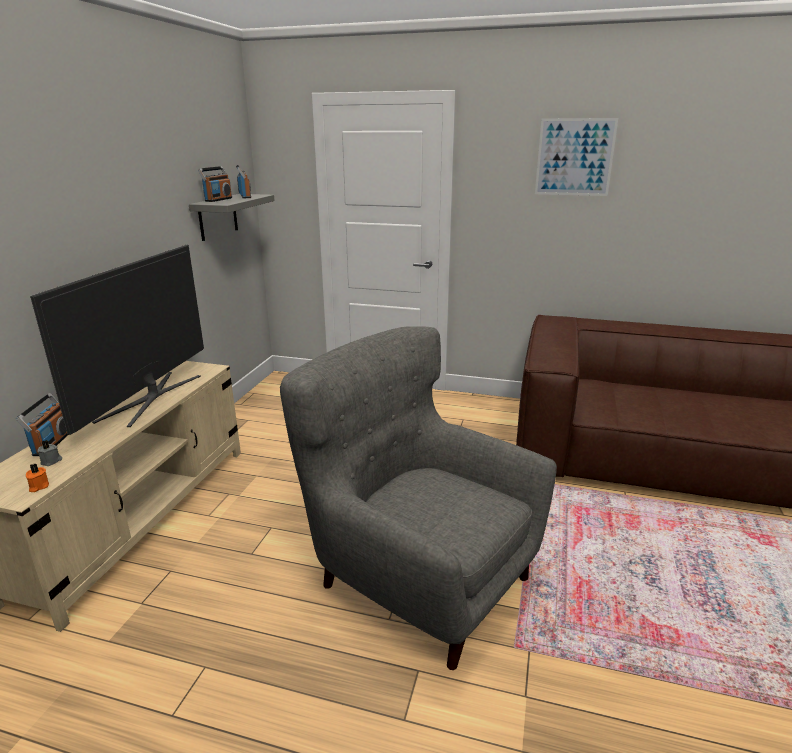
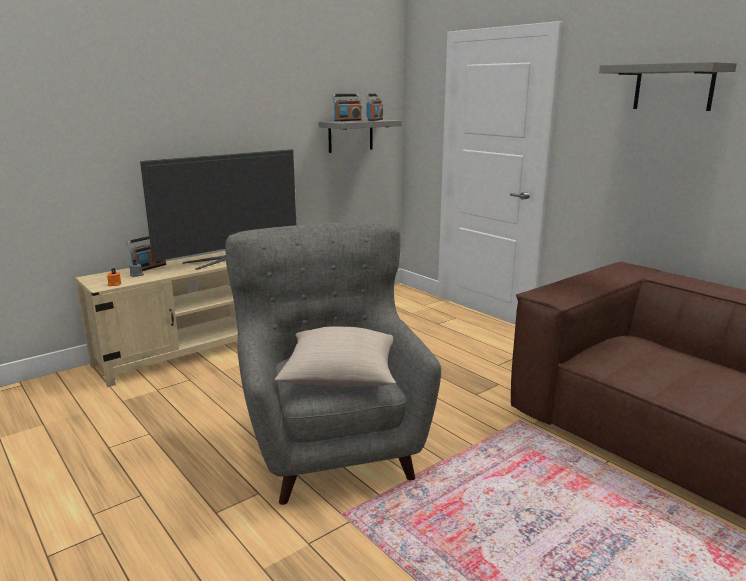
camera: 35 degrees right, 5 degrees down
picture [535,118,618,196] -> grey shelf [599,62,737,111]
none -> beige pillow [275,327,396,387]

